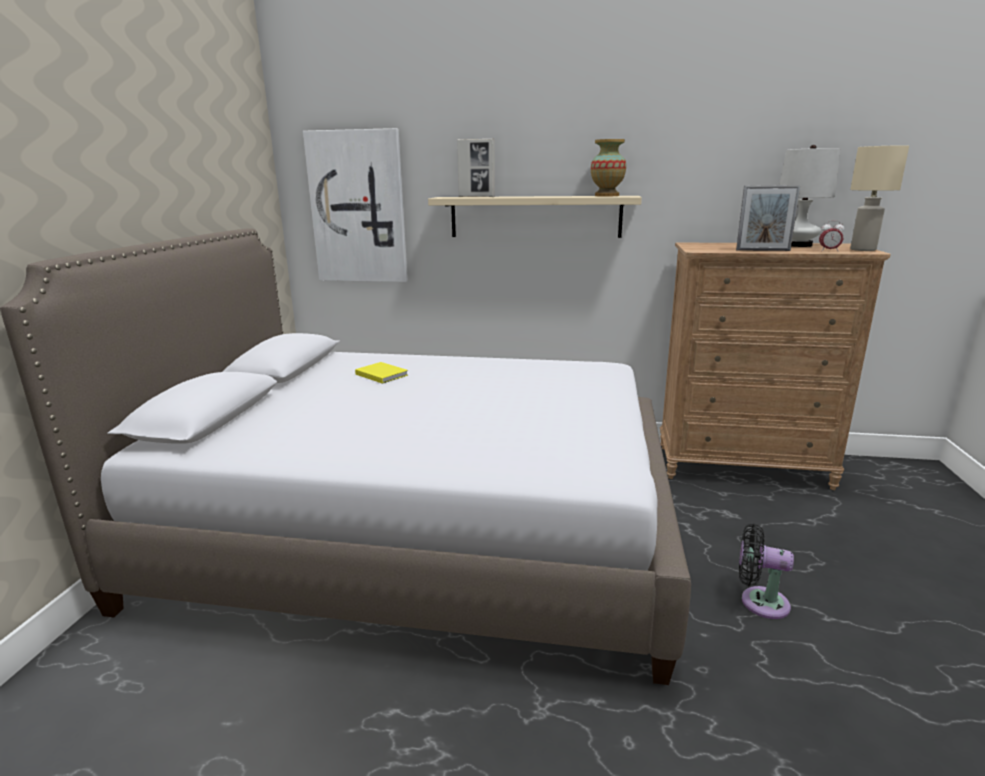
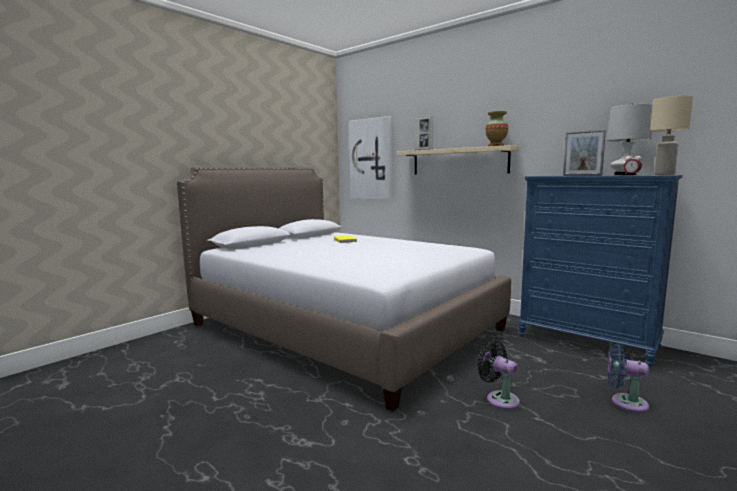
camera: 30 degrees right, 10 degrees down
brown dresser [660,242,891,490] -> blue dresser [518,175,683,367]
none -> blue fan [608,344,649,413]

